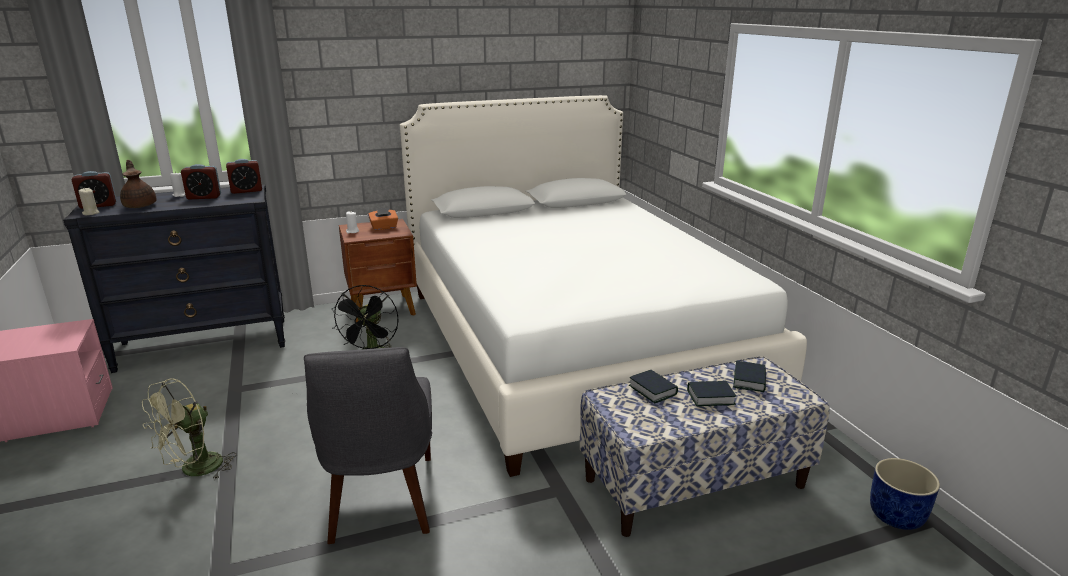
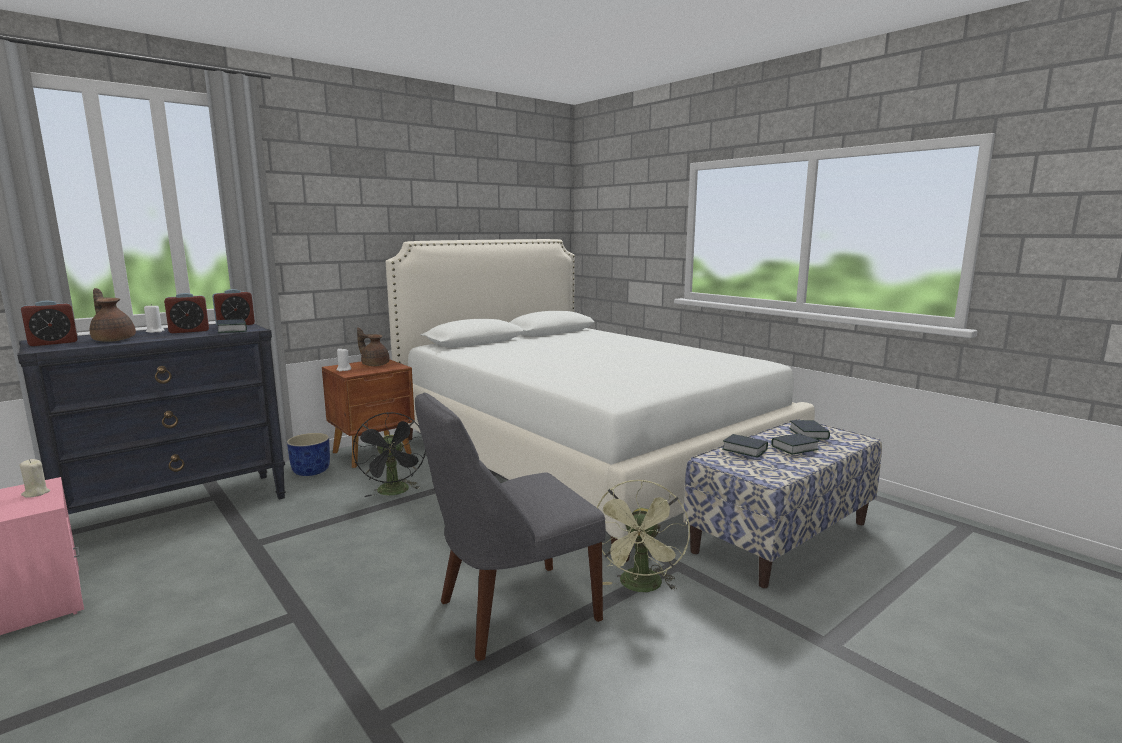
camera: 20 degrees left, 10 degrees down
beige candle [79,188,100,215] -> beige candle moved to [19,459,50,498]
green fan [142,378,236,480] -> green fan moved to [597,479,690,592]
grey chair [304,347,432,544] -> grey chair turned 90 degrees clockwise [415,392,606,661]
orange tissue box [368,208,398,230] -> brown teapot [357,328,390,366]
blue planter [870,458,940,530] -> blue planter moved to [287,433,330,476]
none -> book [217,319,247,333]

